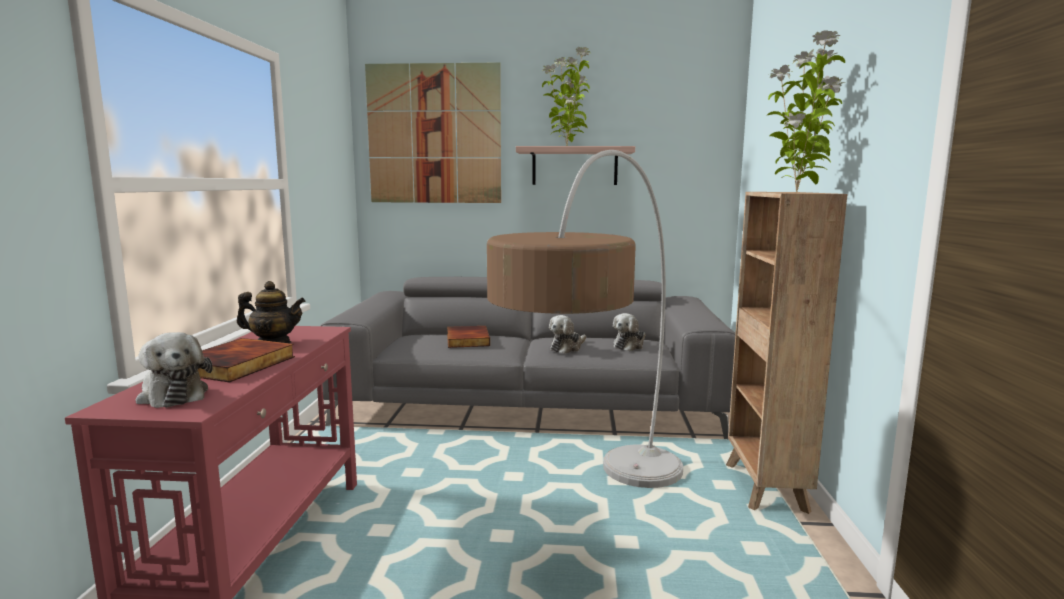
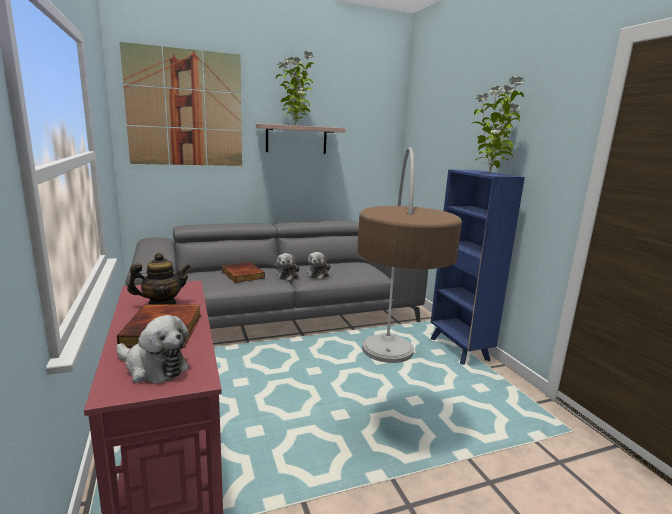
camera: 25 degrees left, 5 degrees up
plush toy [613,313,646,351] -> plush toy moved to [276,253,300,281]
brown bookcase [726,192,847,514] -> blue bookcase [430,169,525,365]

